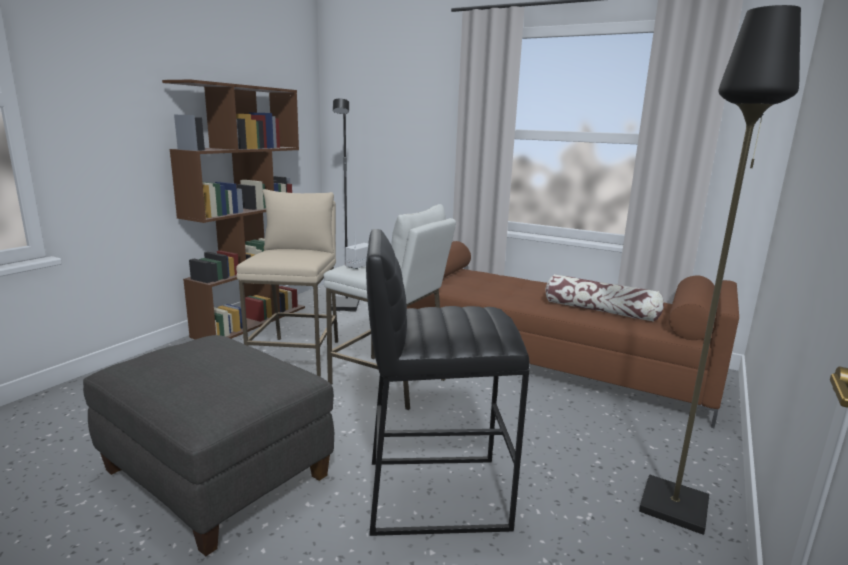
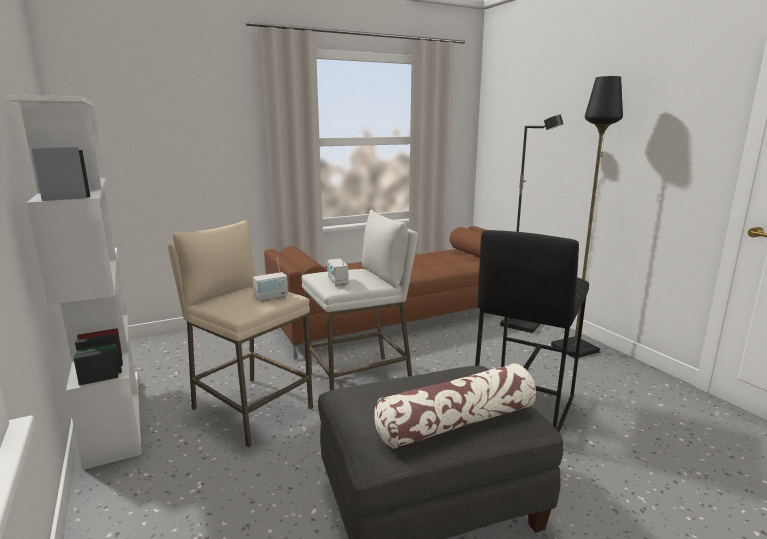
camera: 55 degrees left, 0 degrees up
brown bookcase [162,80,305,339] -> white bookcase [4,95,142,470]
black floor lamp [331,98,359,311] -> black floor lamp moved to [500,115,563,333]
pillow [546,274,664,322] -> pillow moved to [374,363,536,449]
none -> radio [253,258,288,301]

